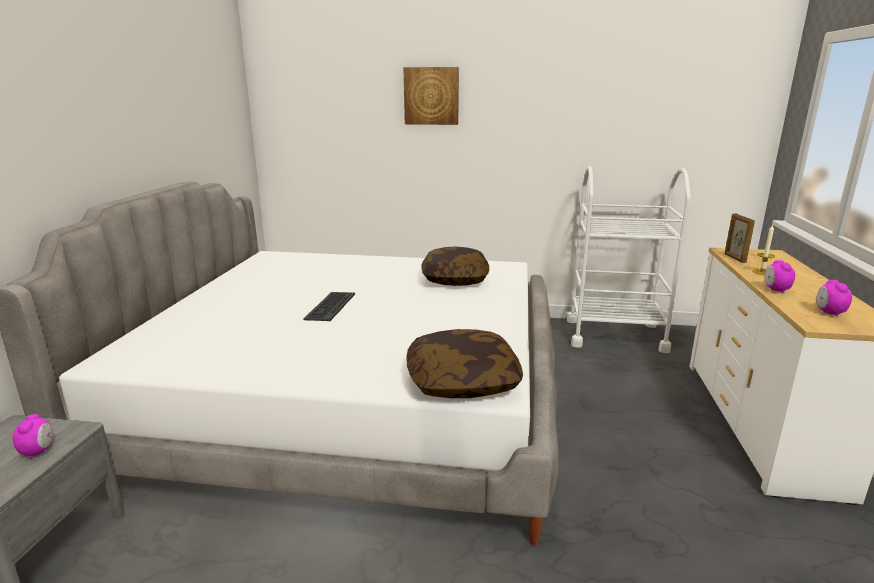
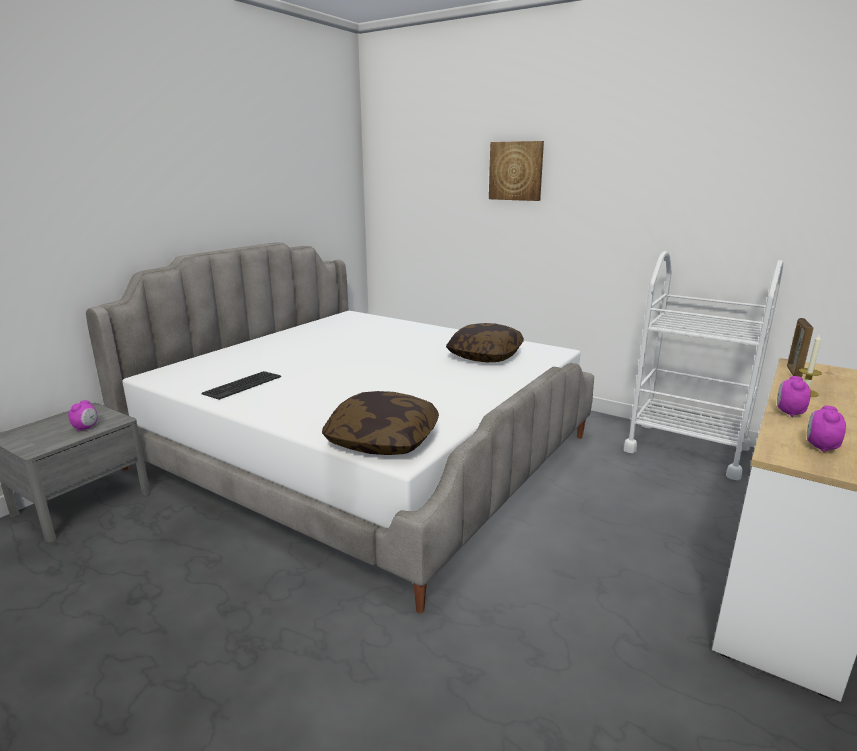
camera: 25 degrees right, 0 degrees up
keyboard [303,292,355,321] -> keyboard moved to [202,371,281,400]

